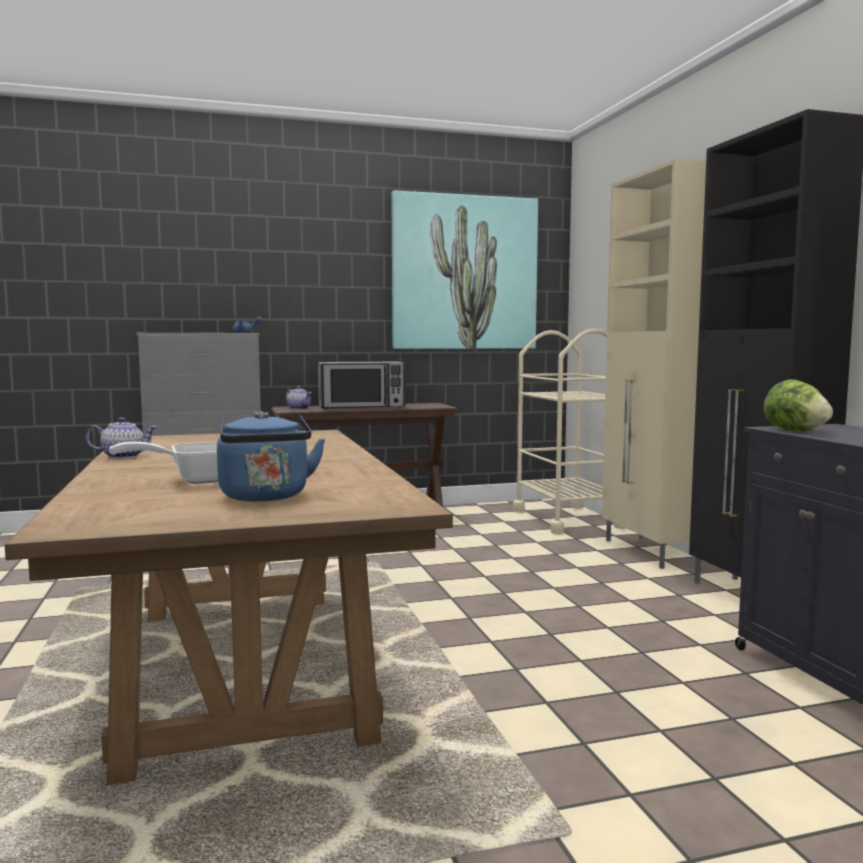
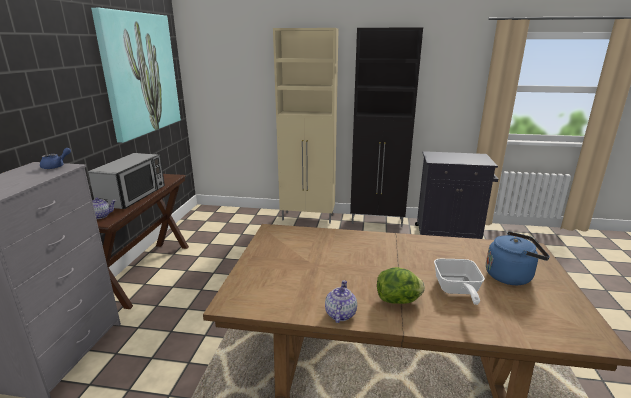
camera: 65 degrees left, 15 degrees up
beige cart [513,329,626,534] -> none
lettuce [764,379,833,431] -> lettuce moved to [377,267,425,304]

